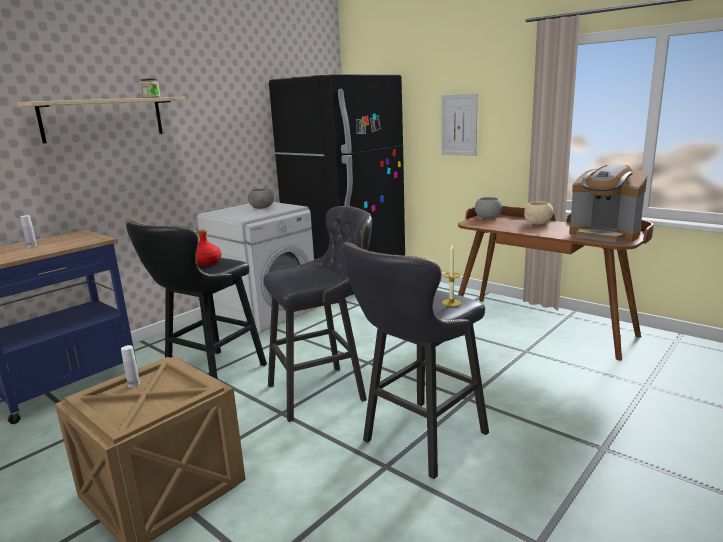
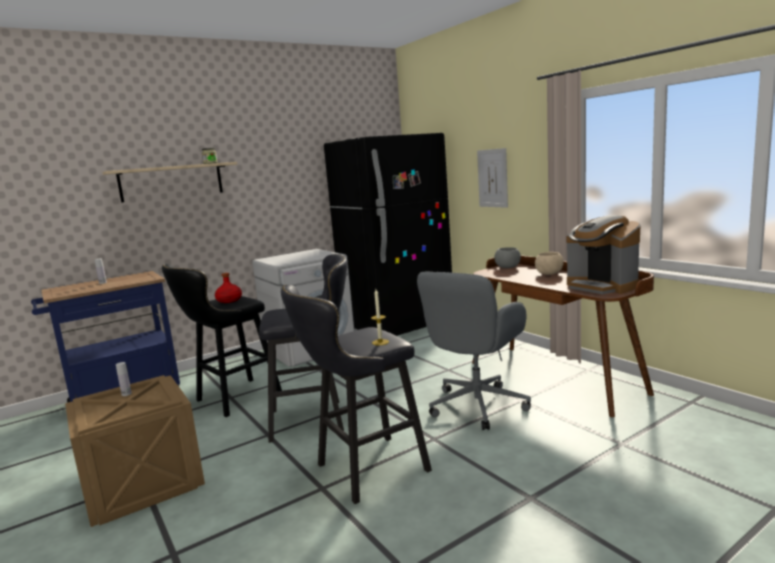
camera: 15 degrees right, 5 degrees down
grey bowl [248,188,274,209] -> none
none -> grey office chair [417,272,531,430]

